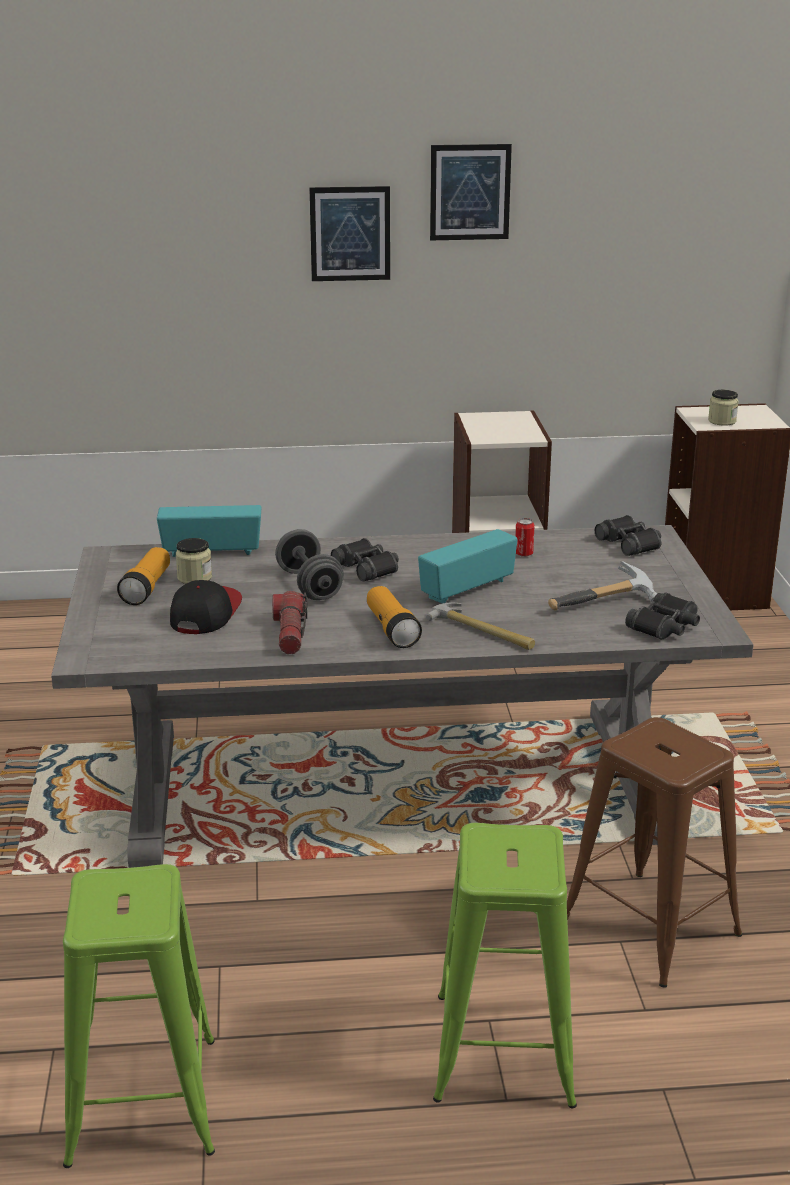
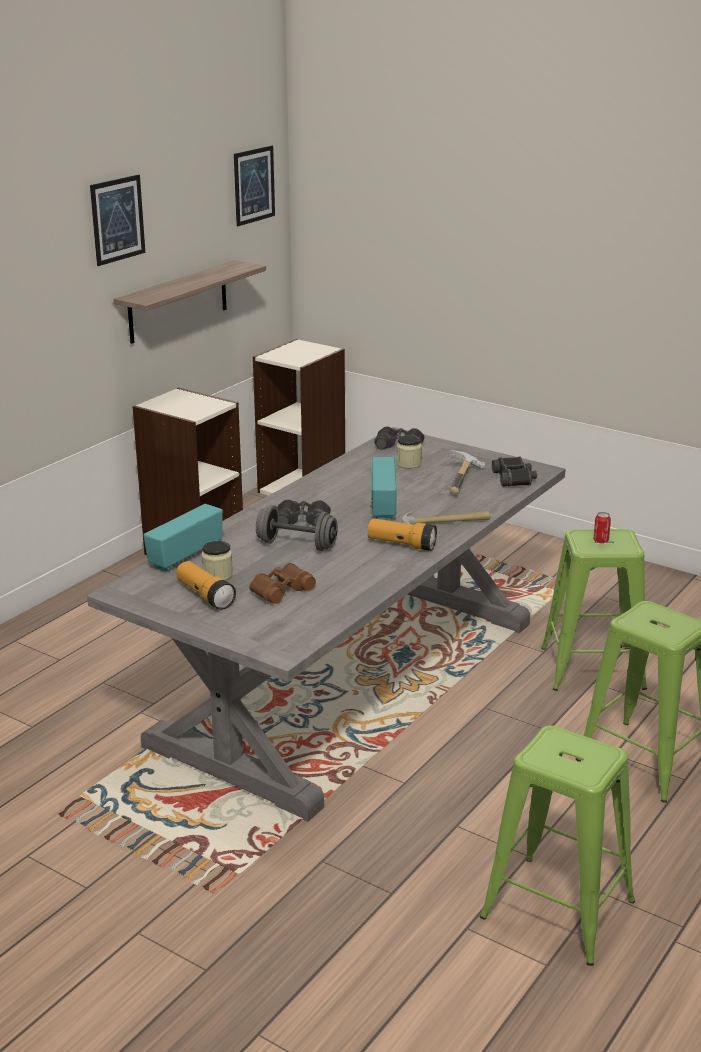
camera: 50 degrees left, 0 degrees up
cap [170,580,242,634] -> brown binoculars [249,563,316,604]
flashlight [272,591,308,654] -> none
picture [309,186,390,281] -> picture moved to [234,146,275,226]
can [515,518,535,557] -> can moved to [593,512,611,543]
brown stool [567,717,742,988] -> green stool [541,529,647,691]
jar [708,390,739,426] -> jar moved to [396,435,422,469]
none -> shelf [113,260,266,344]

